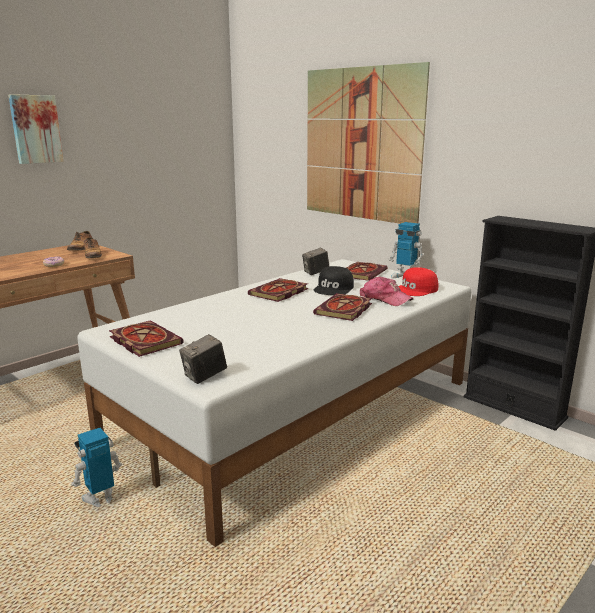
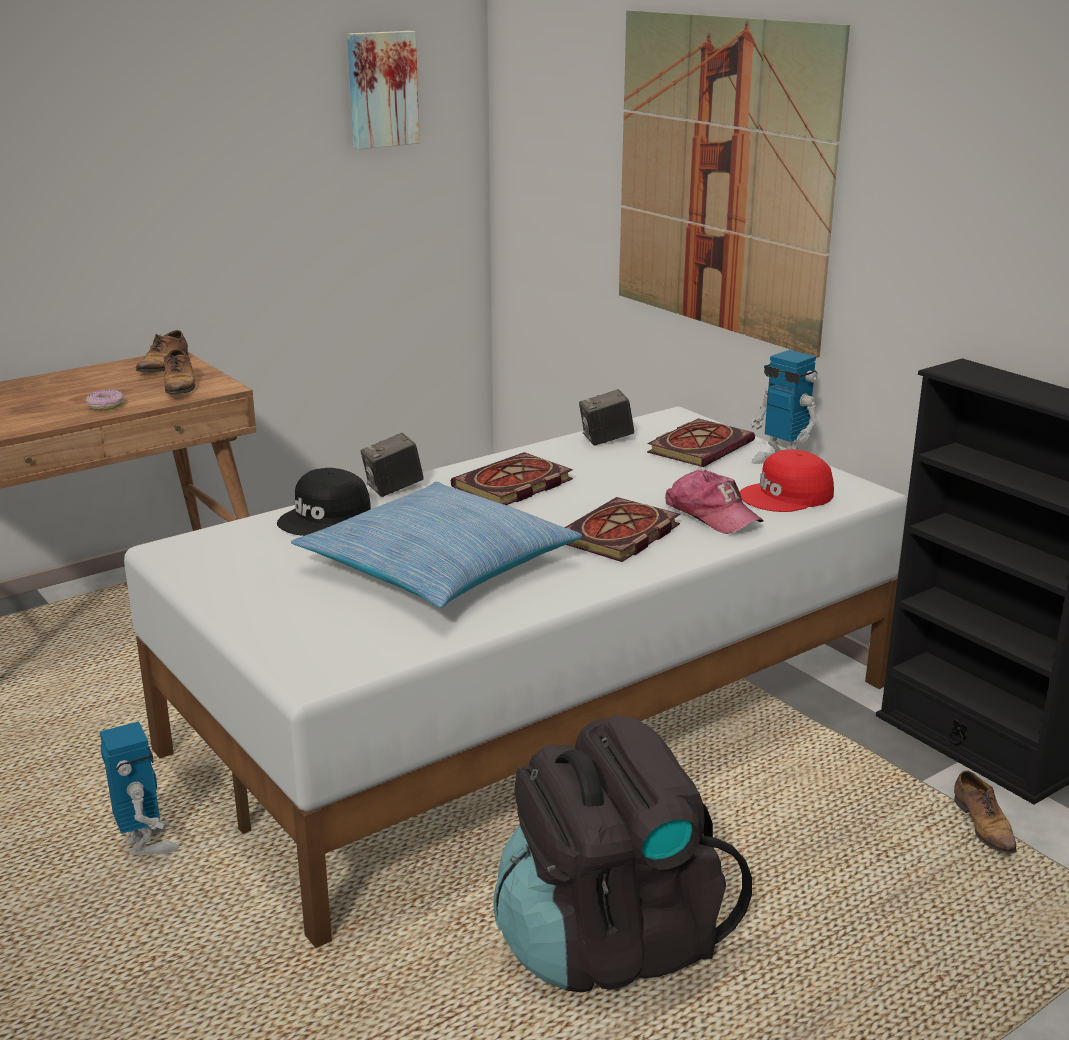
camera: 10 degrees right, 5 degrees up
picture [8,94,64,164] -> picture moved to [347,31,420,149]
toy robot [71,428,122,507] -> toy robot turned 90 degrees clockwise [100,721,179,855]
book [109,320,184,357] -> none
camera [179,334,227,384] -> camera moved to [361,433,424,497]
black cap [314,266,354,295] -> black cap moved to [277,468,371,536]
none -> pillow [291,482,582,608]
none -> black backpack [493,715,752,992]
none -> shoe [954,770,1017,854]

